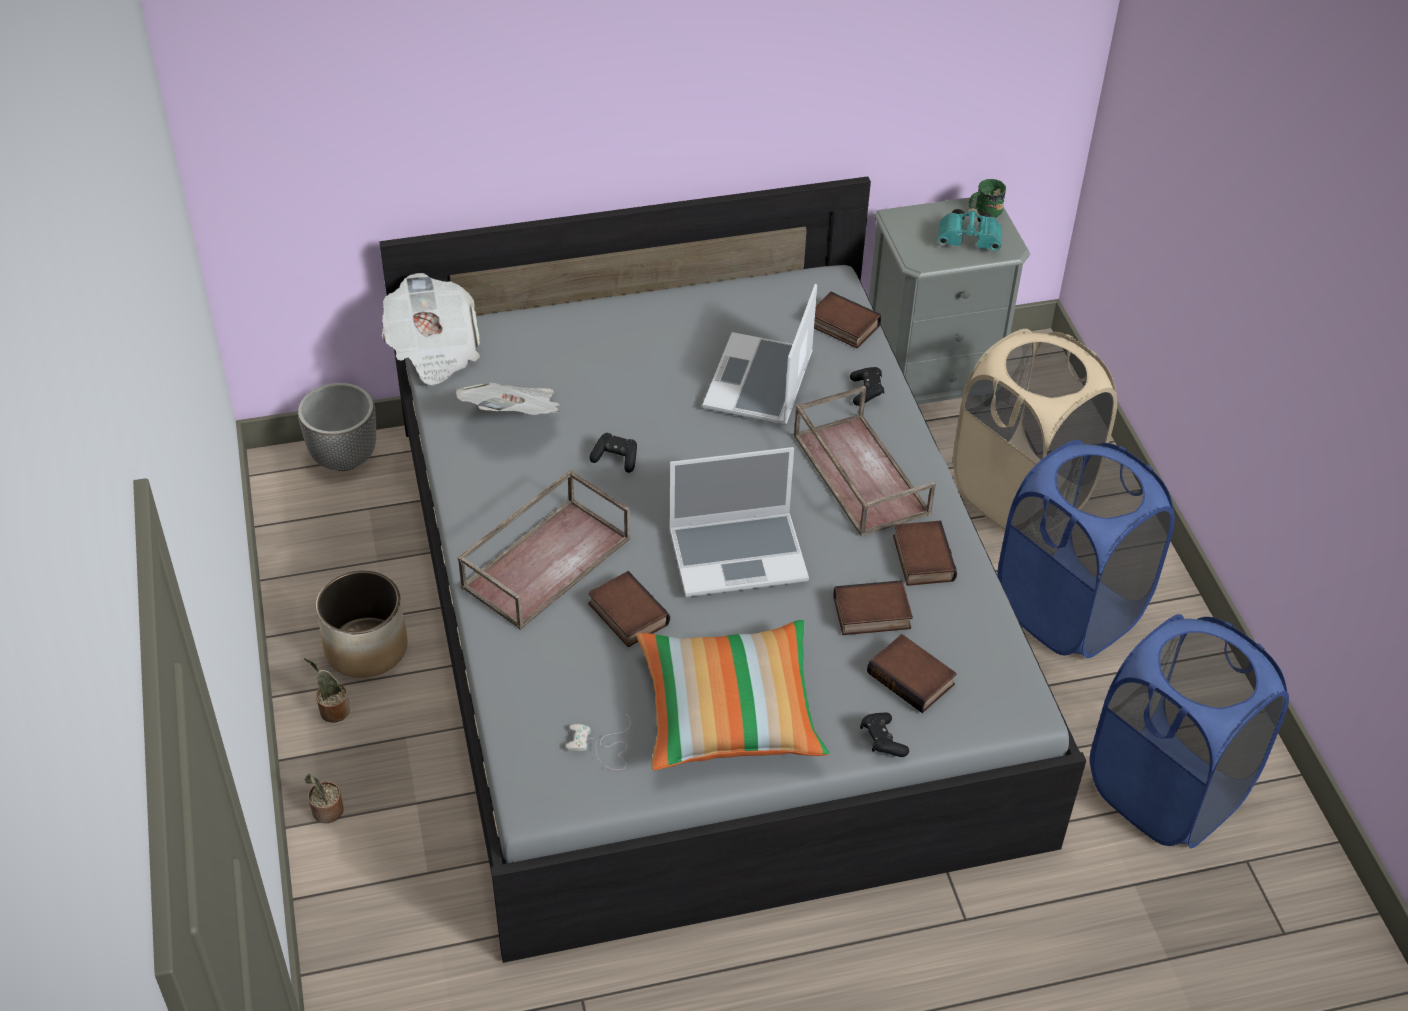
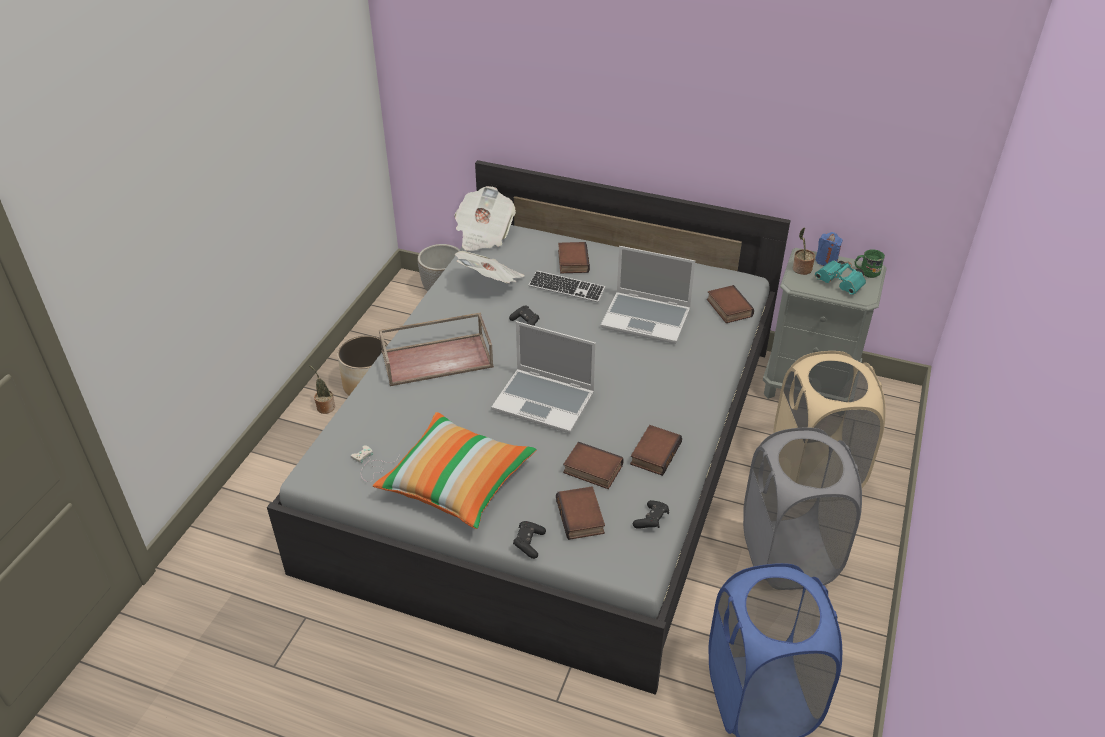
camera: 35 degrees right, 5 degrees down
potted plant [305,773,343,823] -> potted plant moved to [792,228,815,275]
book [588,571,670,647] -> book moved to [558,242,590,273]
laptop [702,284,817,425] -> laptop turned 120 degrees counterclockwise [601,246,695,344]
brown tray [793,386,936,537] -> none
black game controller [850,367,884,406] -> black game controller moved to [633,500,669,529]
blue laundry basket [997,440,1175,658] -> grey laundry basket [743,427,862,585]
none -> keyboard [528,270,606,302]
none -> blue candle [815,232,843,266]

